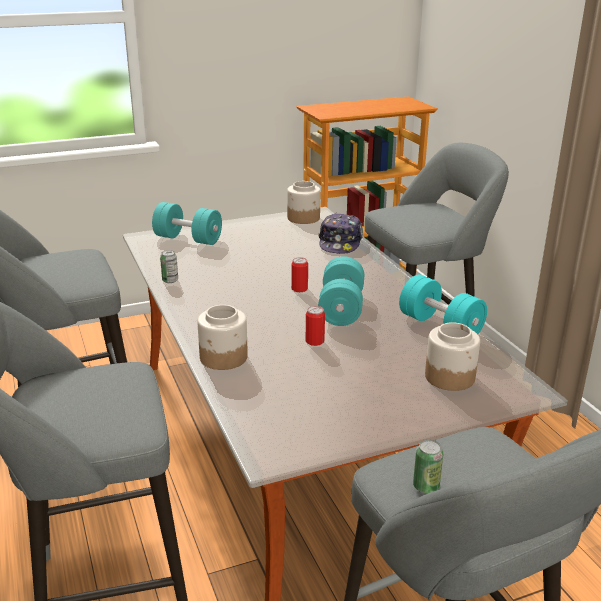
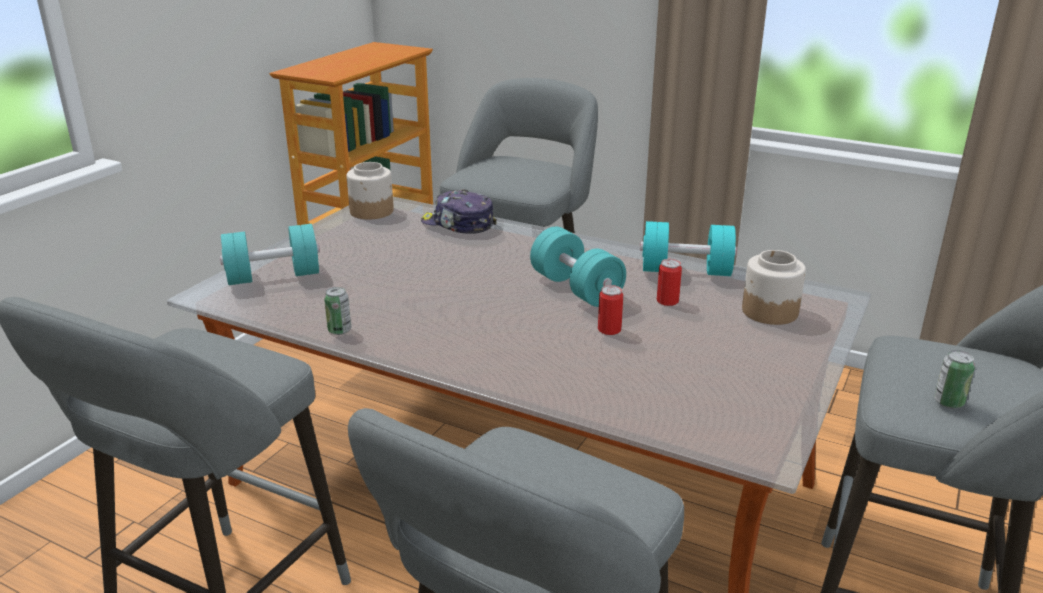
camera: 40 degrees left, 0 degrees up
jar [197,305,248,370] -> none
can [291,257,308,292] -> can moved to [657,259,682,306]
cap [318,213,363,254] -> cap turned 150 degrees clockwise [421,189,497,234]

